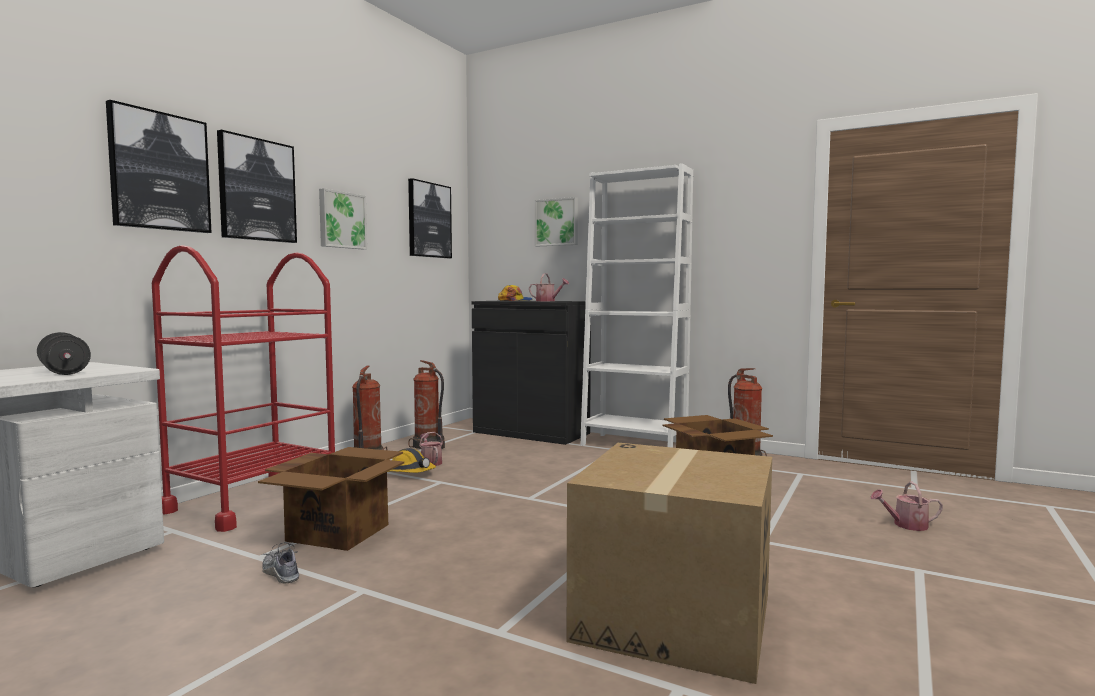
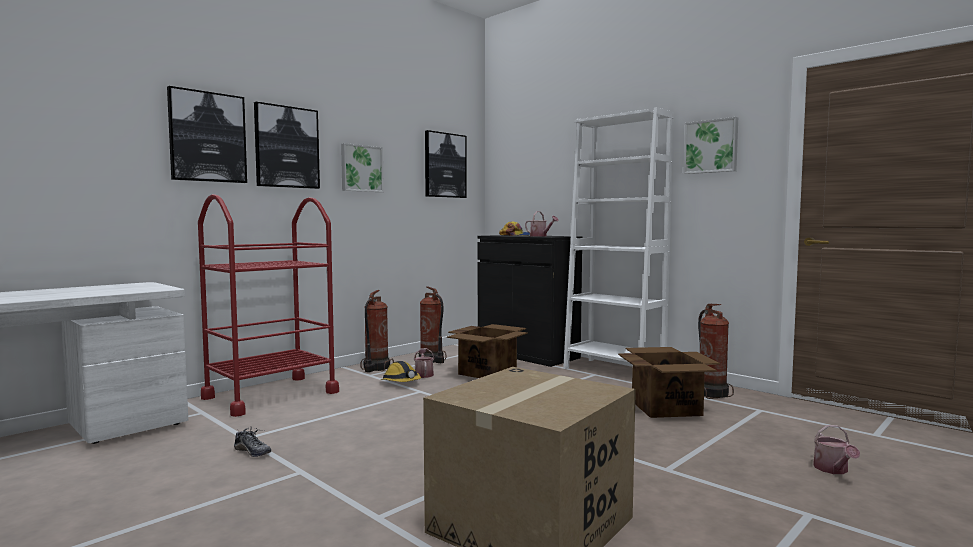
camera: 15 degrees right, 0 degrees up
black dumbbell [37,332,91,375] -> none
cardboard box [258,447,404,551] -> cardboard box moved to [447,324,528,378]
shoe [263,542,299,584] -> shoe turned 150 degrees clockwise [234,426,271,457]
picture [535,197,578,246] -> picture moved to [683,117,738,174]
watering can [870,482,943,531] -> watering can turned 105 degrees counterclockwise [813,425,860,474]

